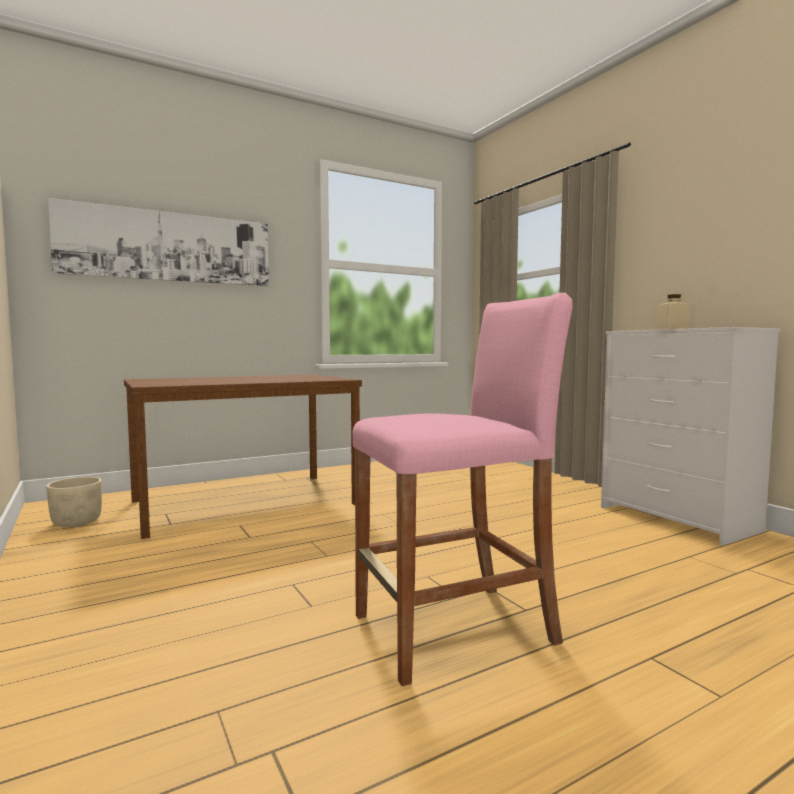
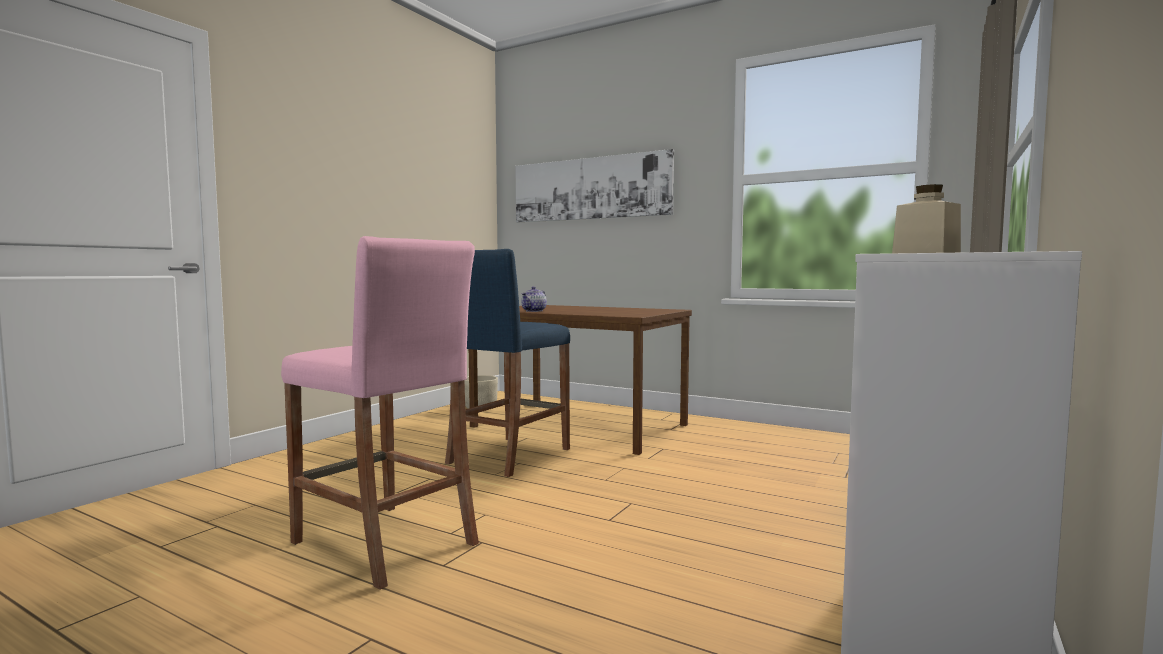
camera: 60 degrees right, 0 degrees up
none -> blue stool [445,249,570,477]
none -> teapot [521,286,547,312]

